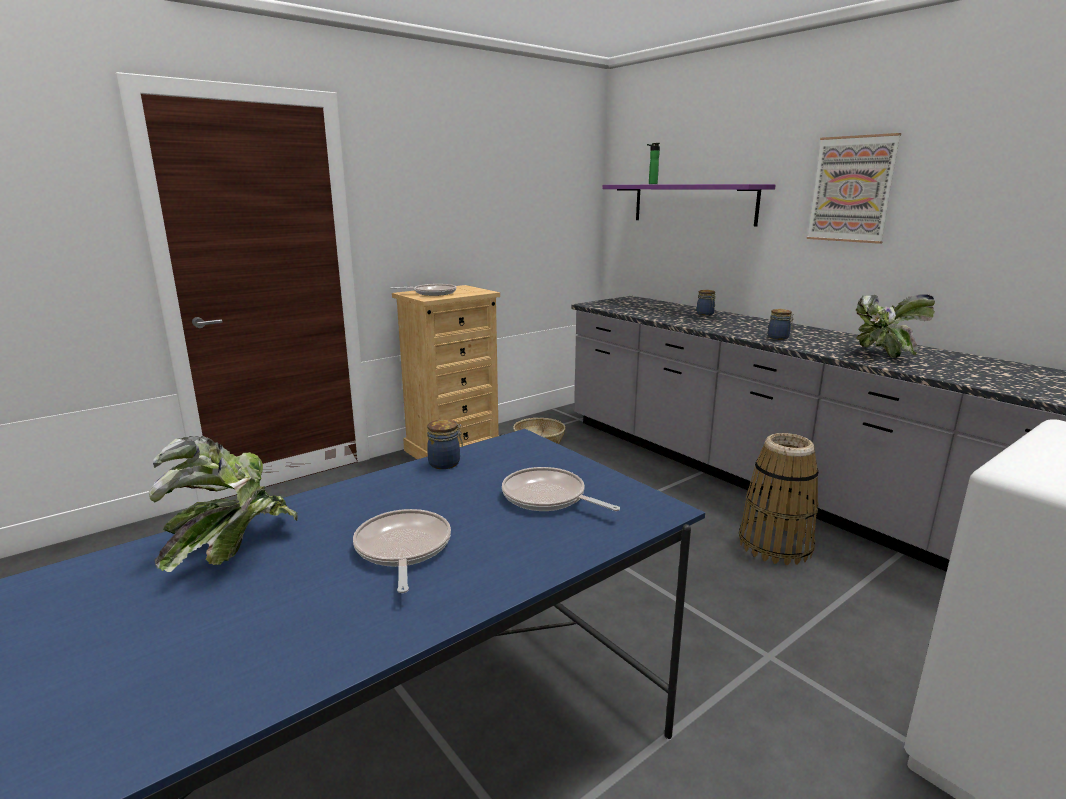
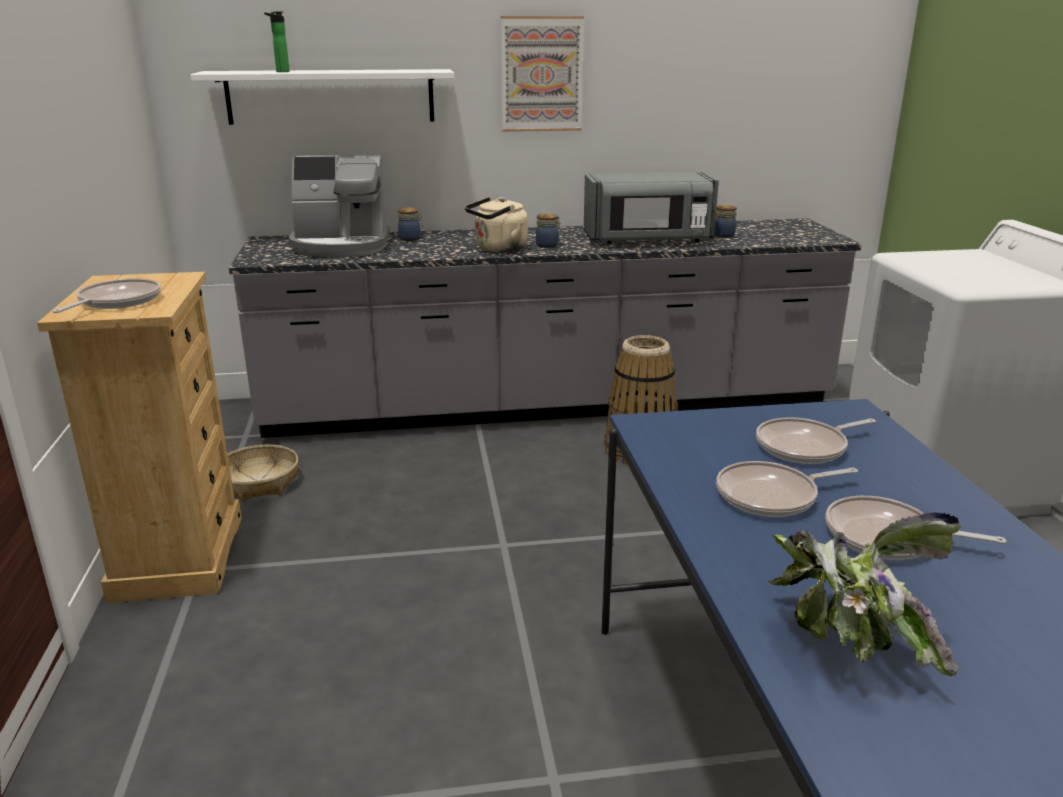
camera: 60 degrees left, 5 degrees up
jar [427,419,463,469] -> jar moved to [714,205,737,238]
purple shelf [602,184,775,226] -> white shelf [190,69,454,125]
potted plant [855,294,935,358] -> grey microwave [584,172,719,244]
none -> coffee machine [289,154,390,257]
none -> beige kettle [465,197,528,253]
none -> frying pan [716,461,858,517]

